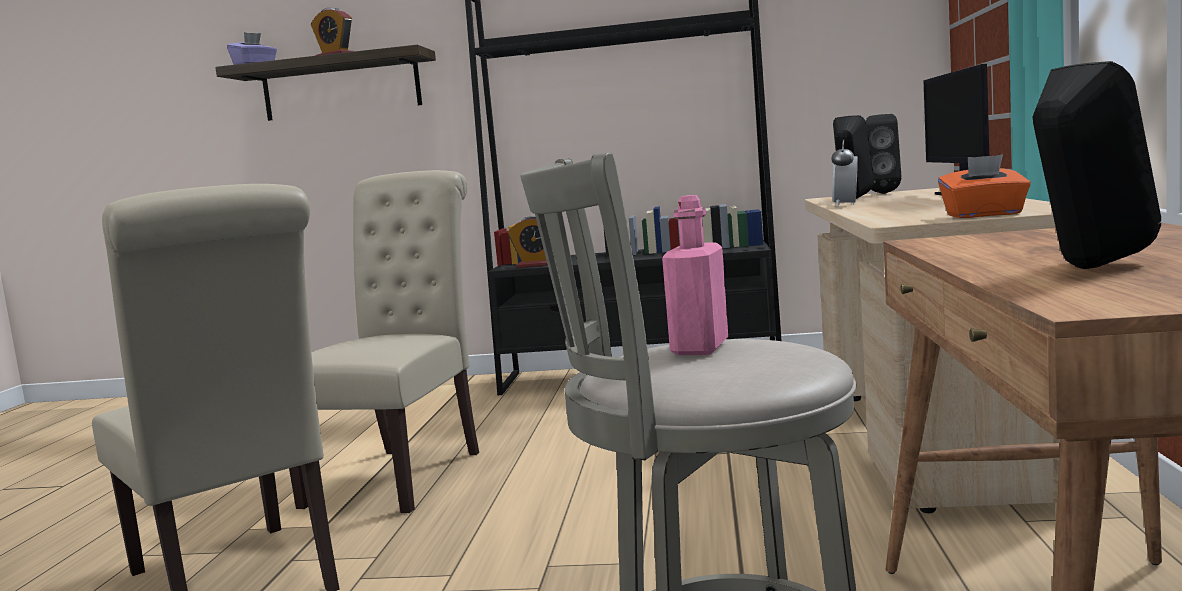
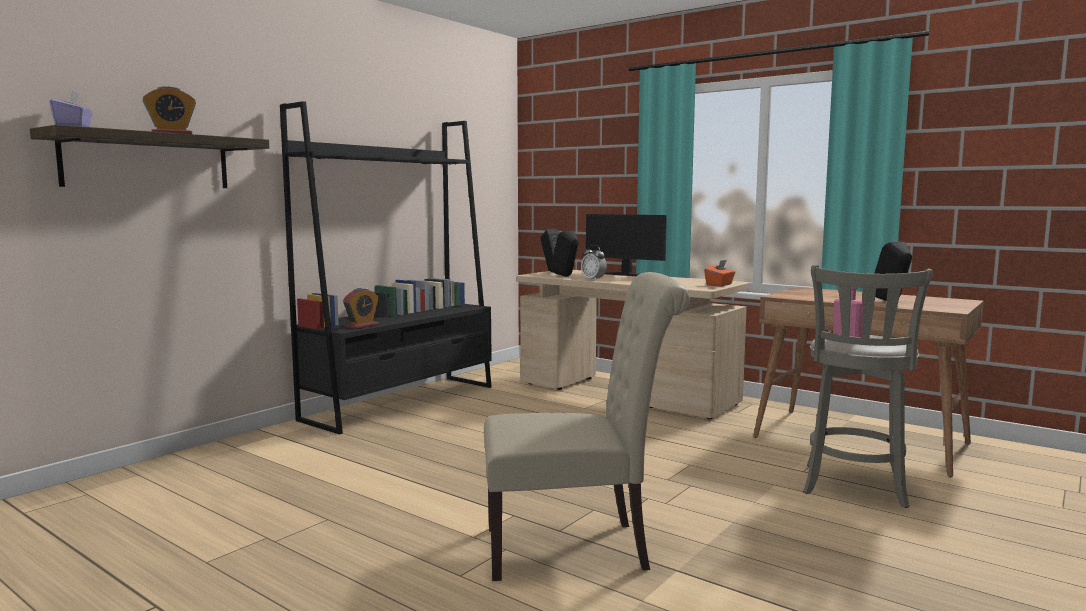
camera: 60 degrees left, 0 degrees up
beige chair [289,170,479,513] -> none

